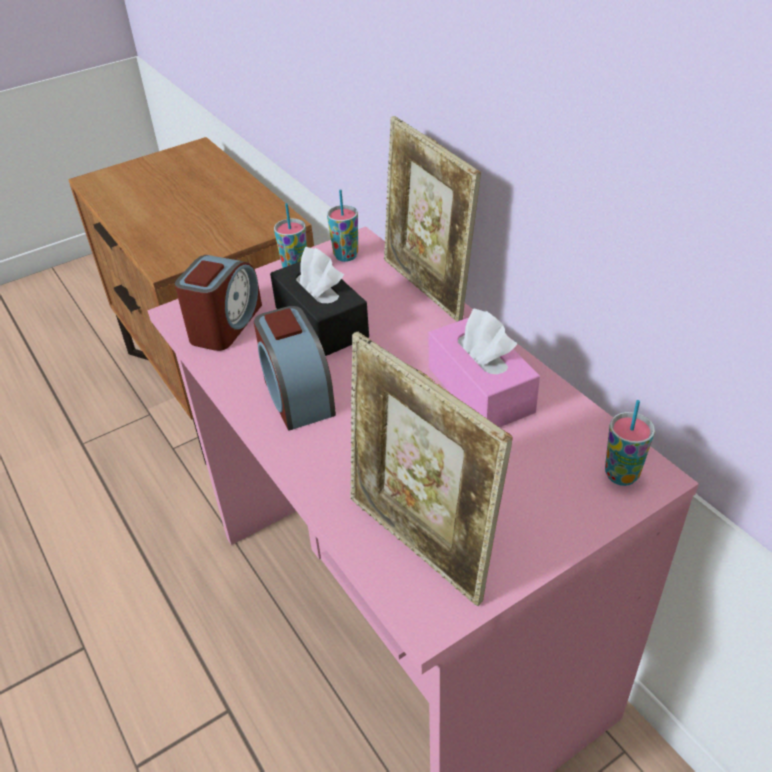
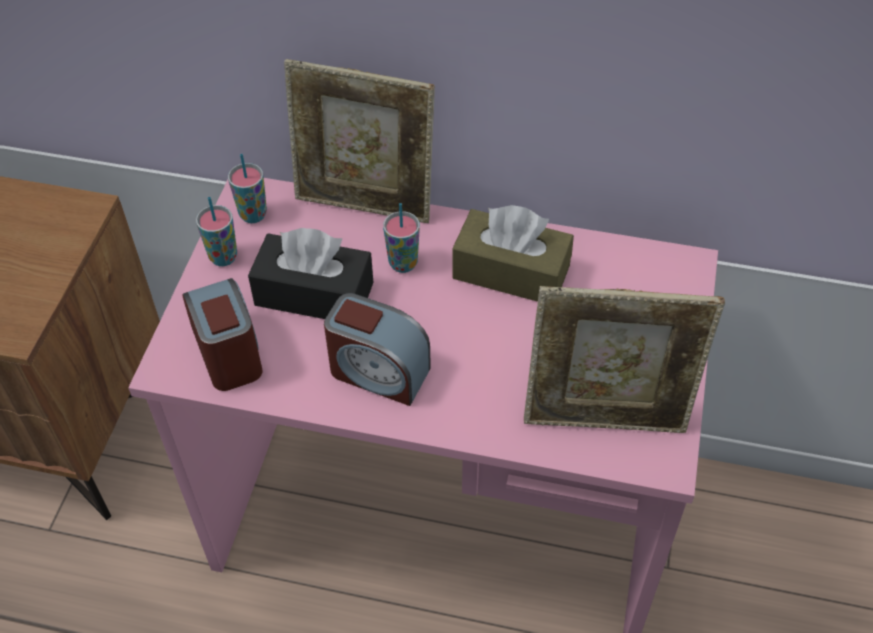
camera: 45 degrees left, 10 degrees up
pink tissue box [428,308,540,427] -> brown tissue box [452,205,574,302]
cup [605,400,655,486] -> cup moved to [383,203,420,273]

